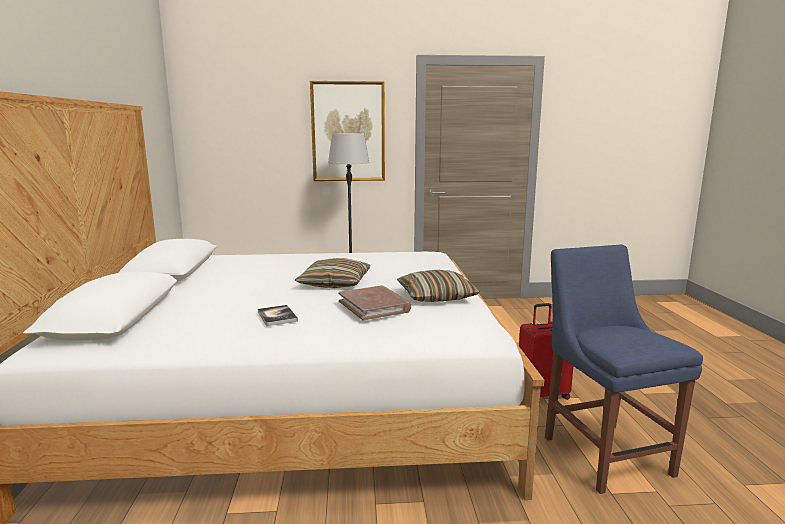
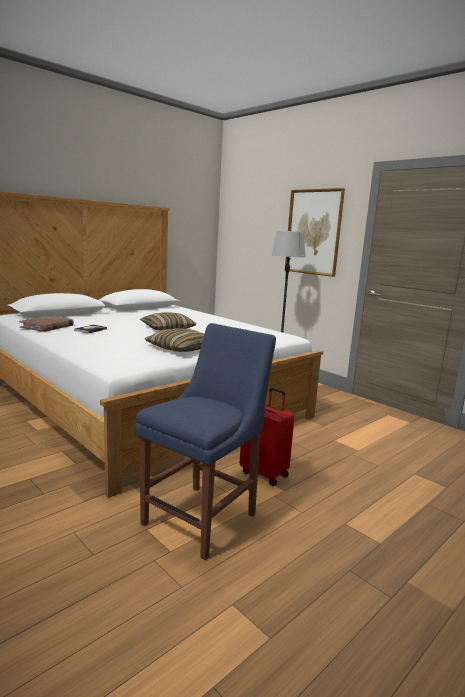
camera: 50 degrees right, 0 degrees up
brown book [338,286,411,321] -> brown book moved to [19,316,74,332]

